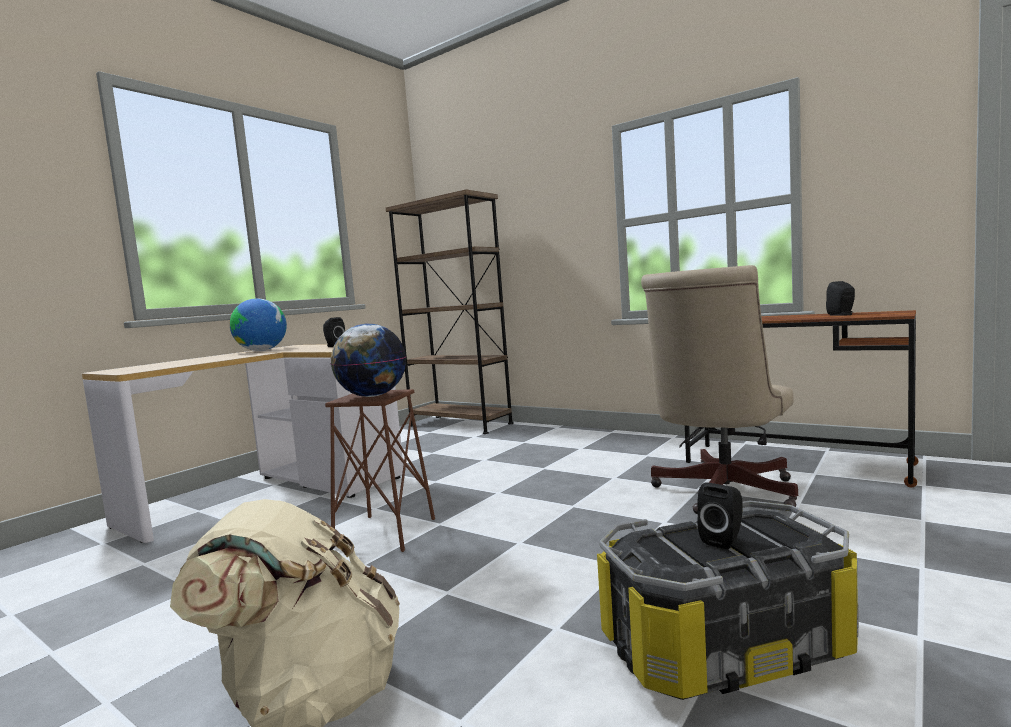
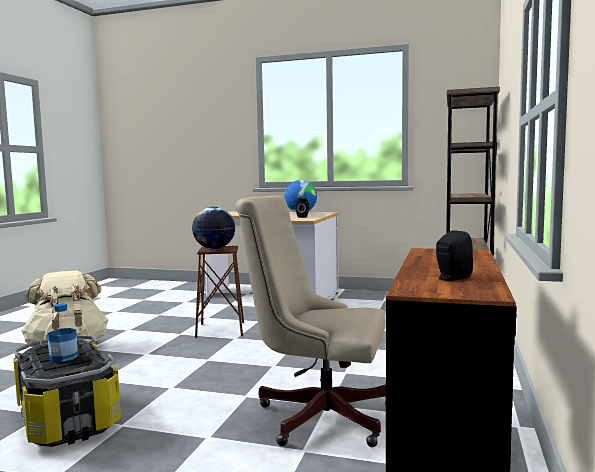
camera: 70 degrees right, 0 degrees up
black speaker [697,482,742,550] -> bottle [48,303,78,362]

